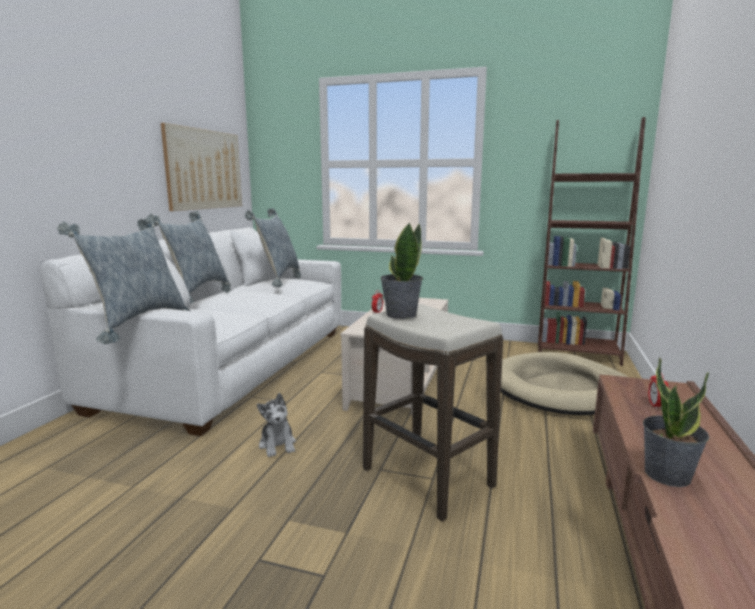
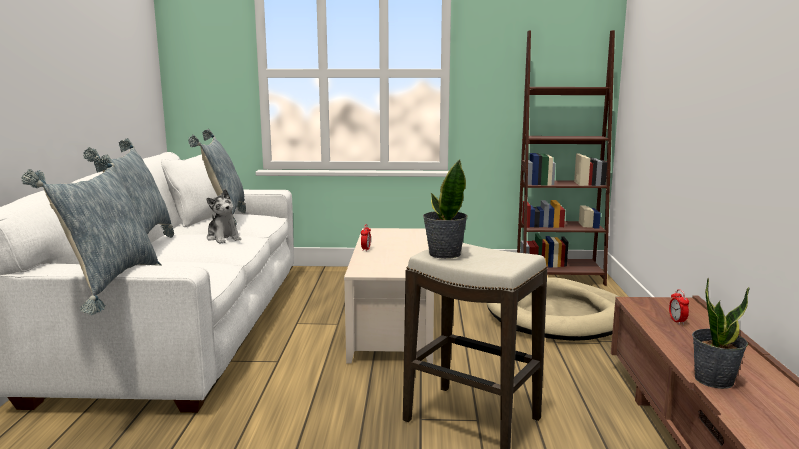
camera: 15 degrees left, 0 degrees up
picture [161,123,242,211] -> none
plush toy [257,393,296,457] -> plush toy moved to [206,189,241,244]

